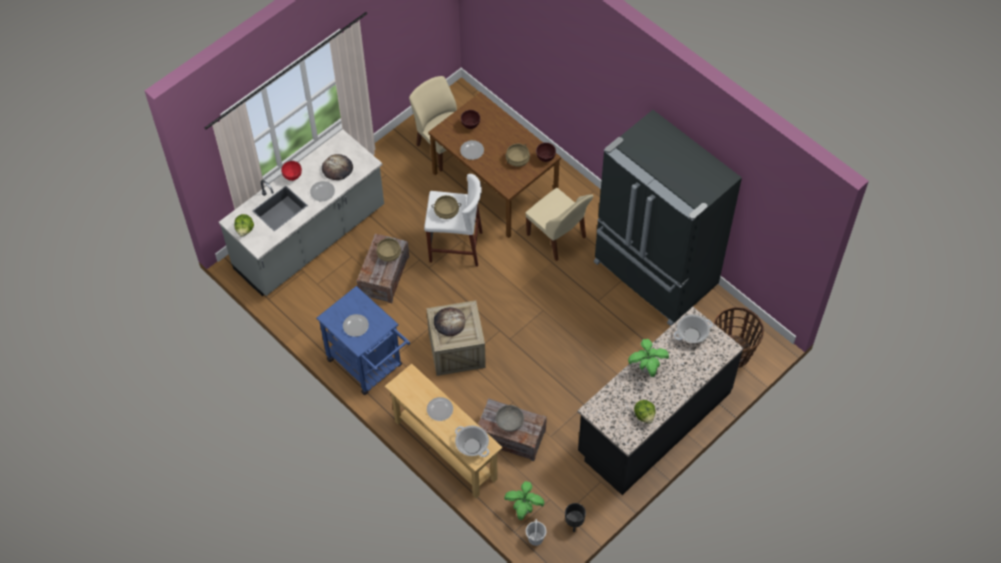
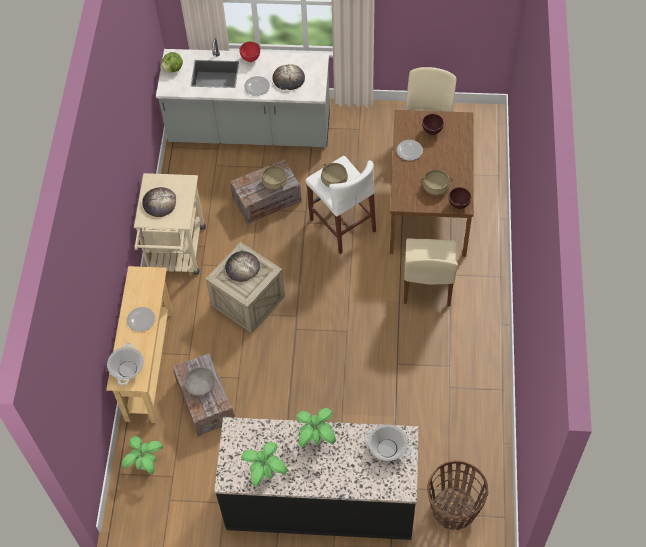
camera: 50 degrees right, 0 degrees up
blue cart [316,286,410,395] -> beige cart [134,173,206,274]
plate [343,314,369,337] -> bread [142,187,176,217]
white bucket [526,519,546,546] -> none
black planter [565,503,586,532] -> none
black fridge [594,110,742,326] -> none
lettuce [634,400,656,424] -> potted plant [241,441,288,487]

